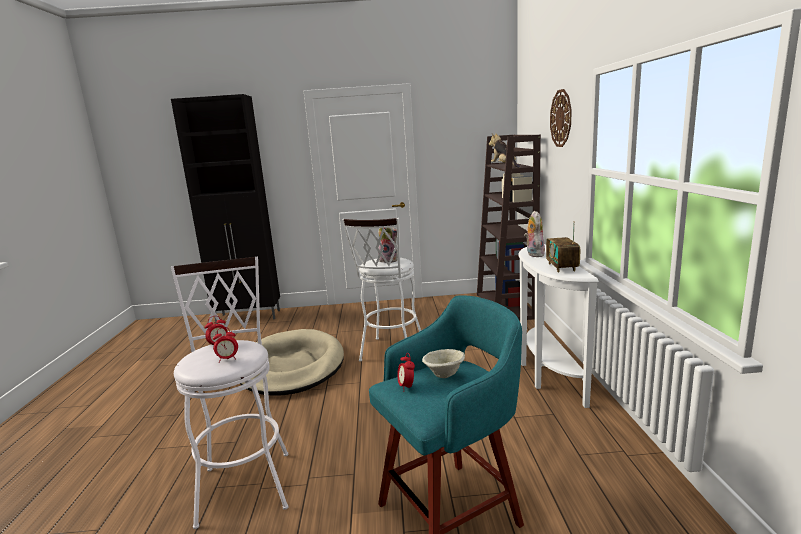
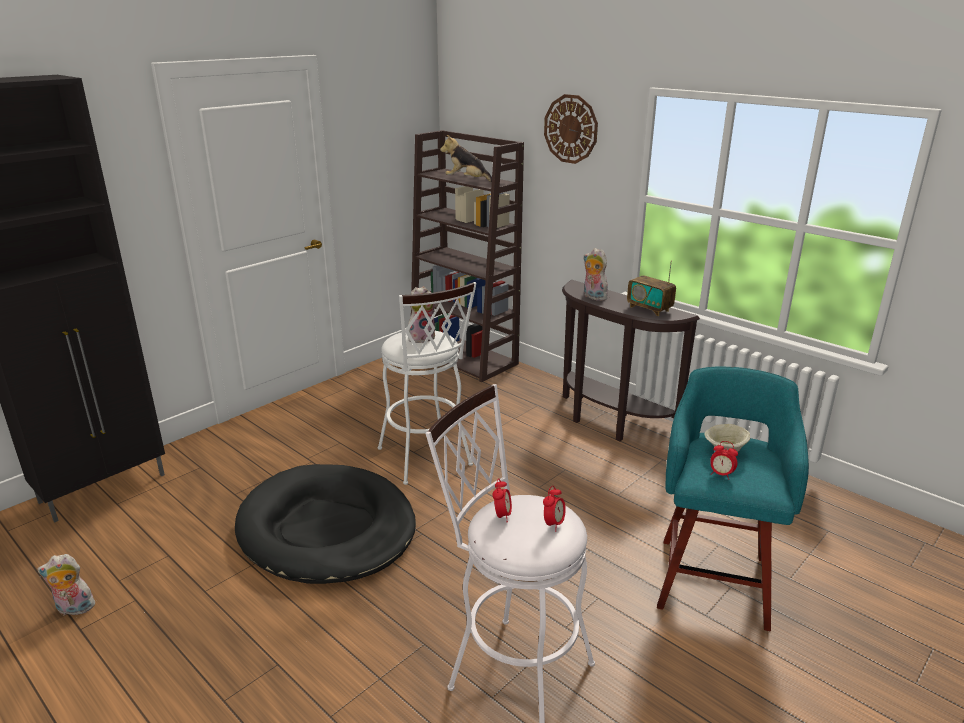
camera: 45 degrees left, 10 degrees up
beige dog bed [240,329,344,396] -> black dog bed [235,464,416,584]
white console table [518,244,599,408] -> brown console table [562,280,700,441]
none -> plush toy [38,554,95,615]

